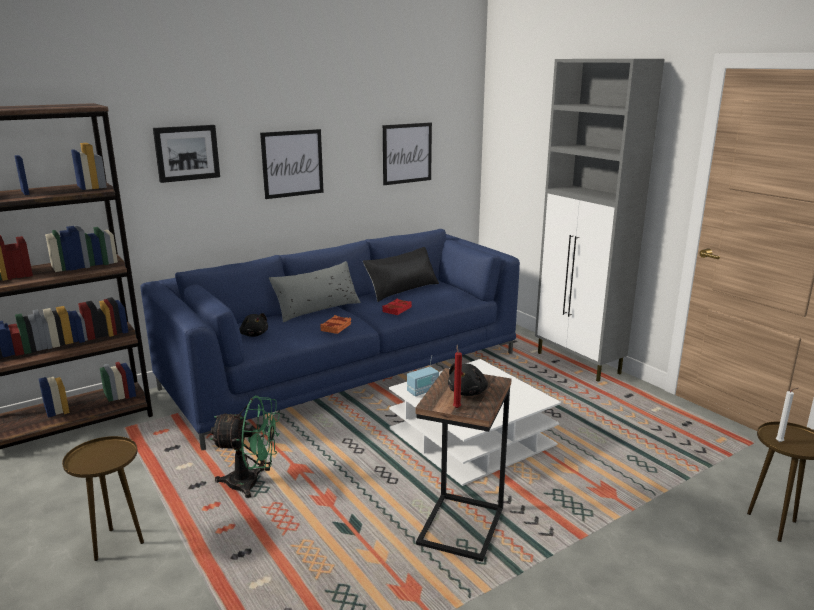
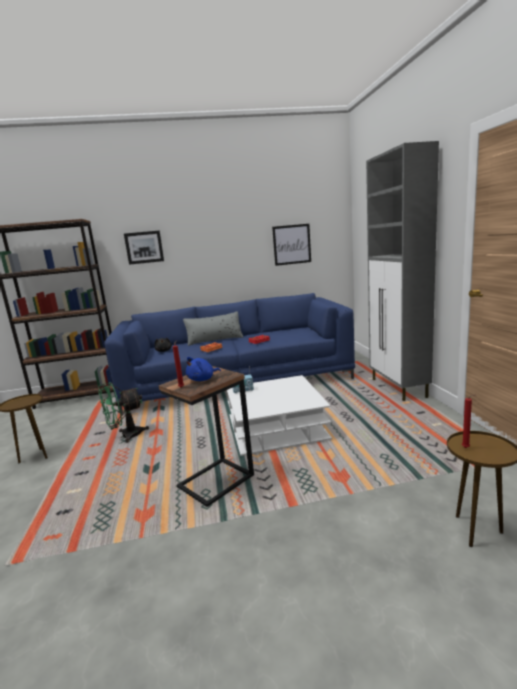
camera: 25 degrees right, 5 degrees down
green fan [210,396,280,498] -> green fan turned 120 degrees clockwise [98,382,149,443]
picture [260,129,324,199] -> none
black pillow [363,247,439,302] -> none
black plush toy [448,363,488,396] -> blue plush toy [186,357,221,381]
white candle [776,388,798,442] -> red candle [462,395,475,448]

